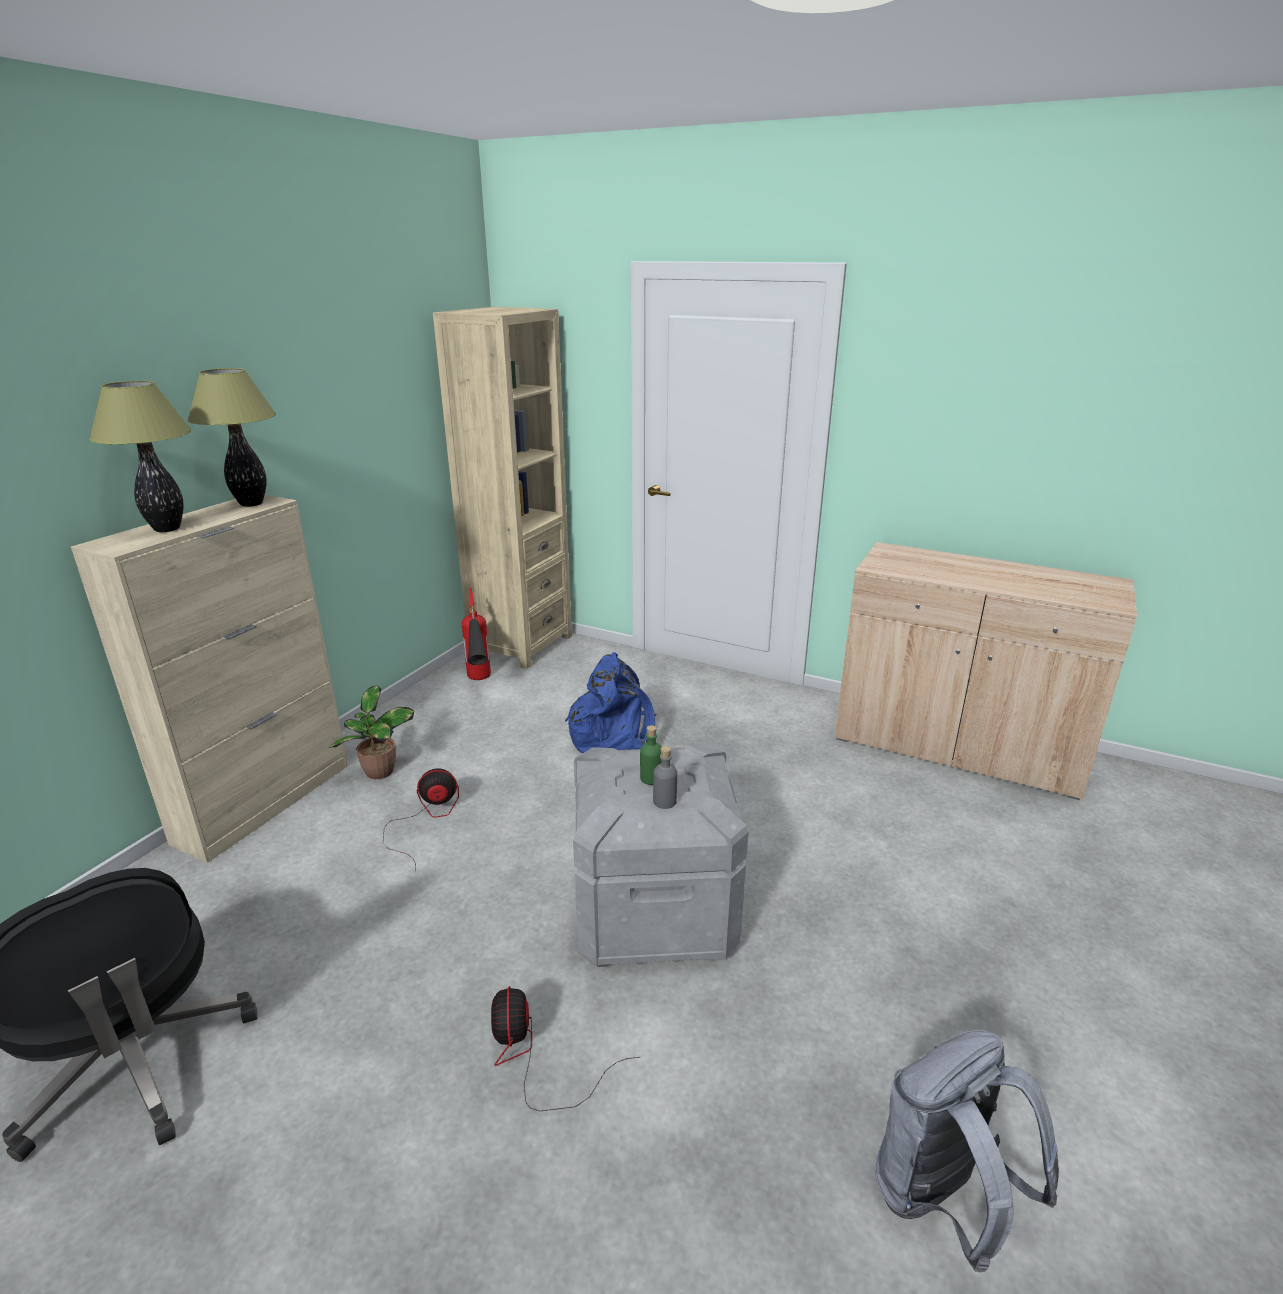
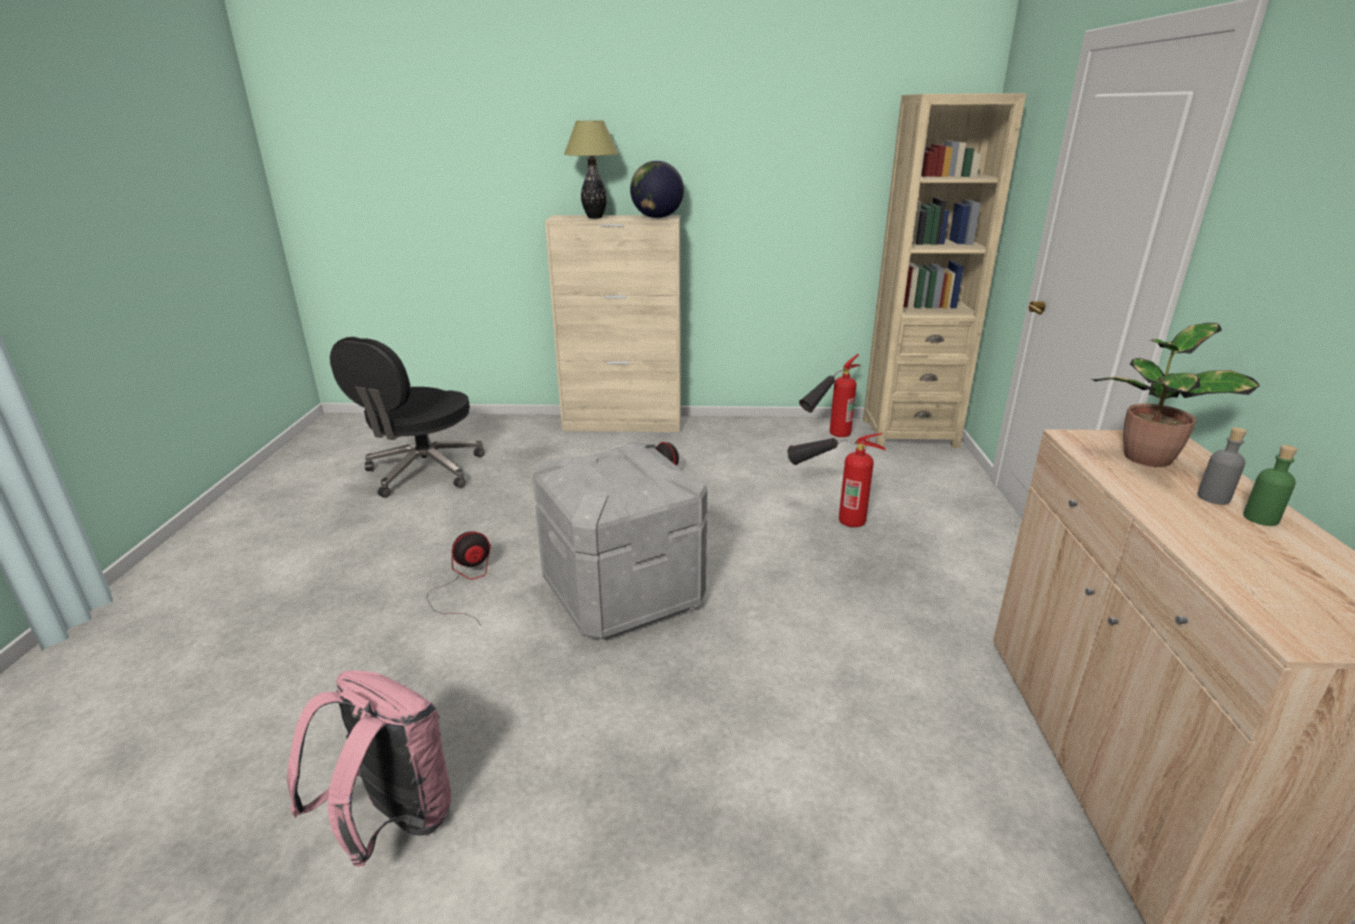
camera: 65 degrees right, 0 degrees up
table lamp [187,368,276,507] -> globe [630,161,684,218]
potted plant [329,685,414,779] -> potted plant moved to [1092,323,1260,467]
blue backpack [565,652,657,754] -> fire extinguisher [787,433,886,527]
green bottle [640,725,661,785] -> green bottle moved to [1243,445,1298,526]
grey bottle [653,746,677,809] -> grey bottle moved to [1197,427,1247,505]
grey backpack [875,1030,1059,1272] -> pink backpack [287,670,451,866]

